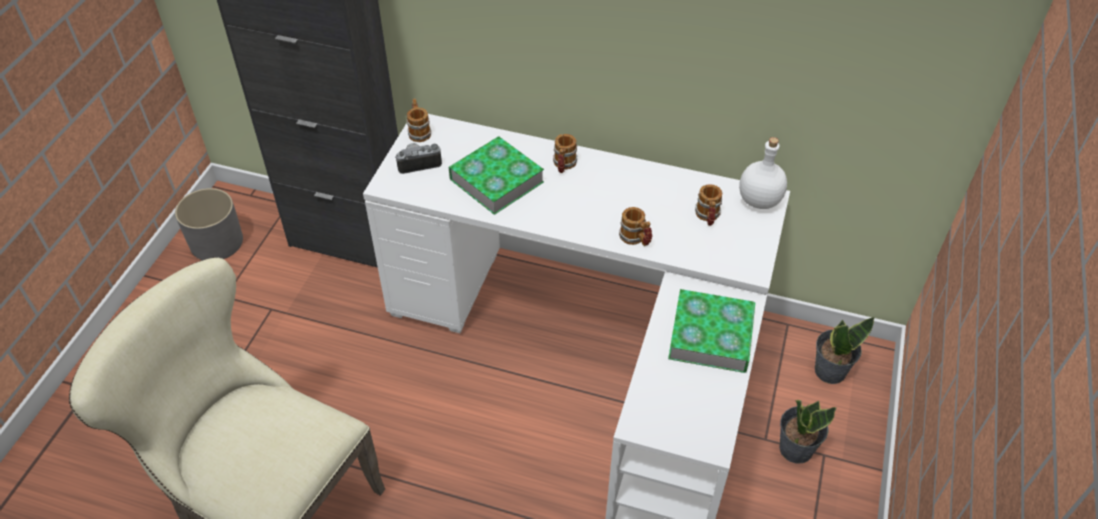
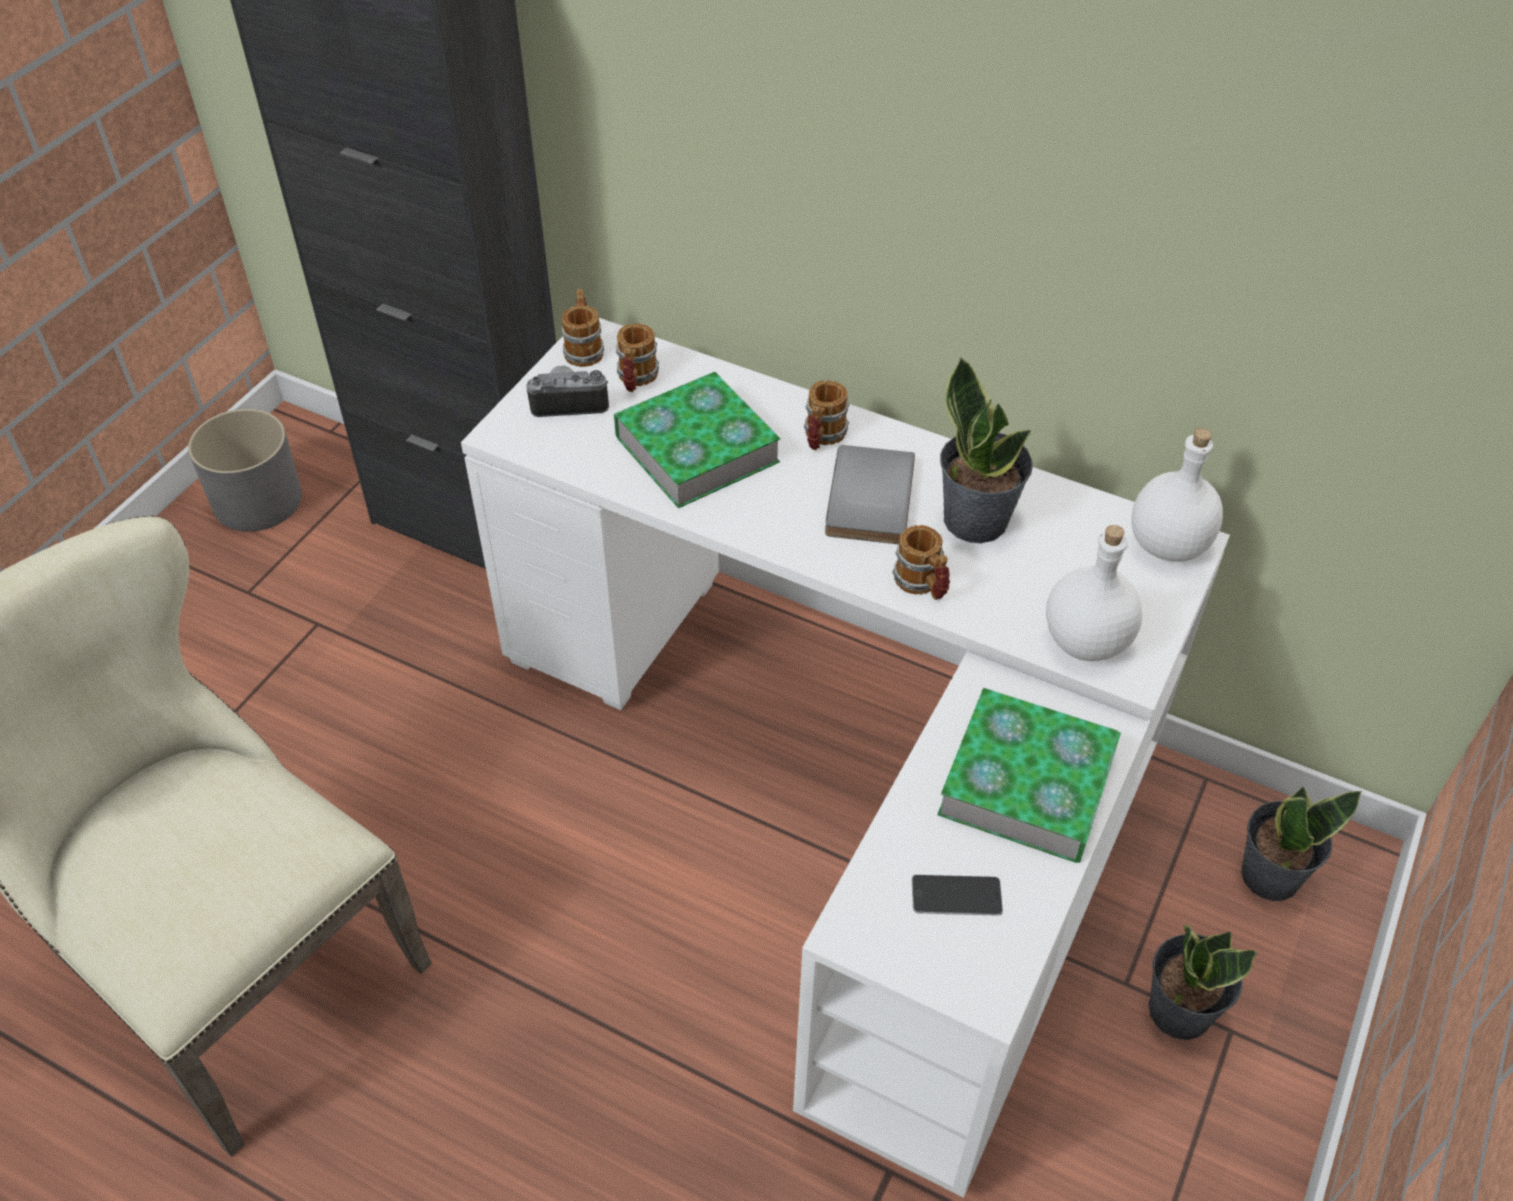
camera: 10 degrees right, 0 degrees up
mug [695,184,722,226] -> mug moved to [616,324,659,392]
none -> grey book [825,445,915,544]
none -> phone [912,875,1003,916]
none -> potted plant [940,357,1033,543]
none -> white bottle [1046,525,1142,661]

